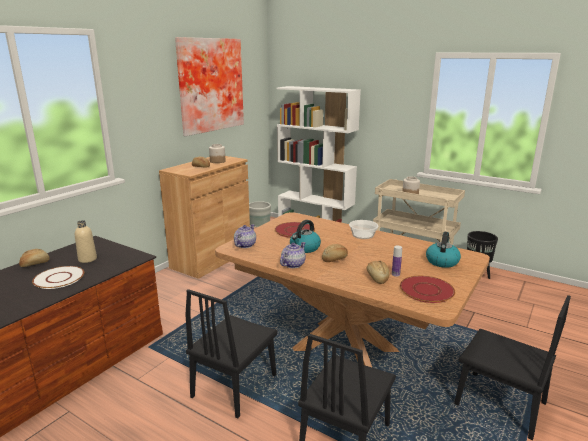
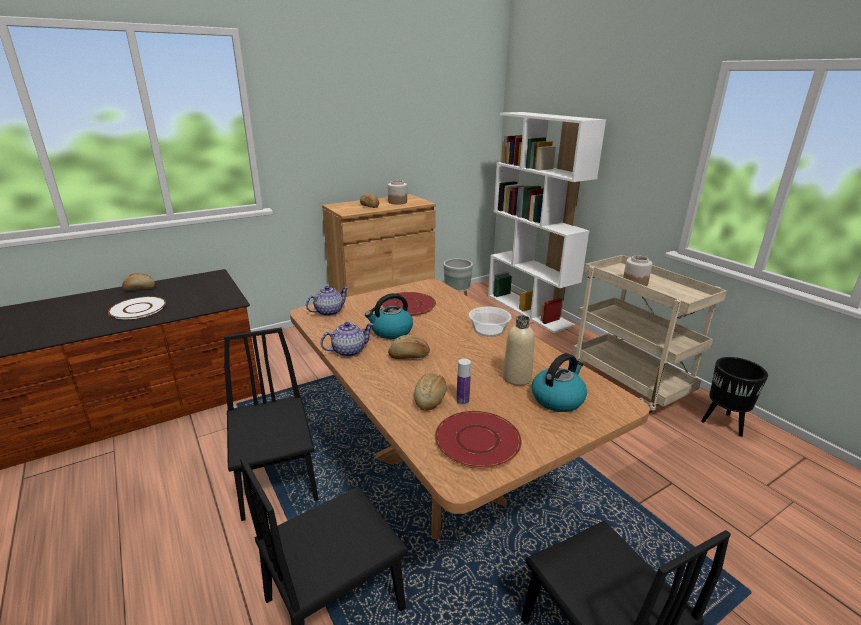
camera: 25 degrees right, 5 degrees up
beige bottle [75,220,97,263] -> beige bottle moved to [503,315,535,386]
picture [175,37,244,136] -> none
black chair [185,289,278,419] -> black chair turned 105 degrees clockwise [224,327,318,521]

